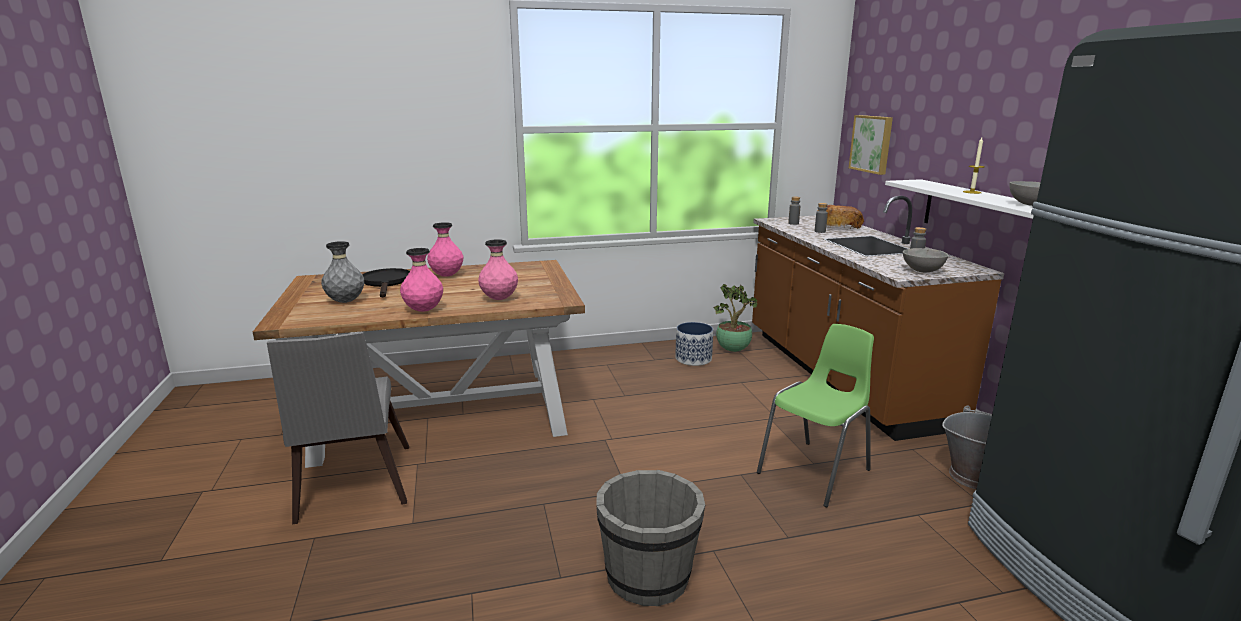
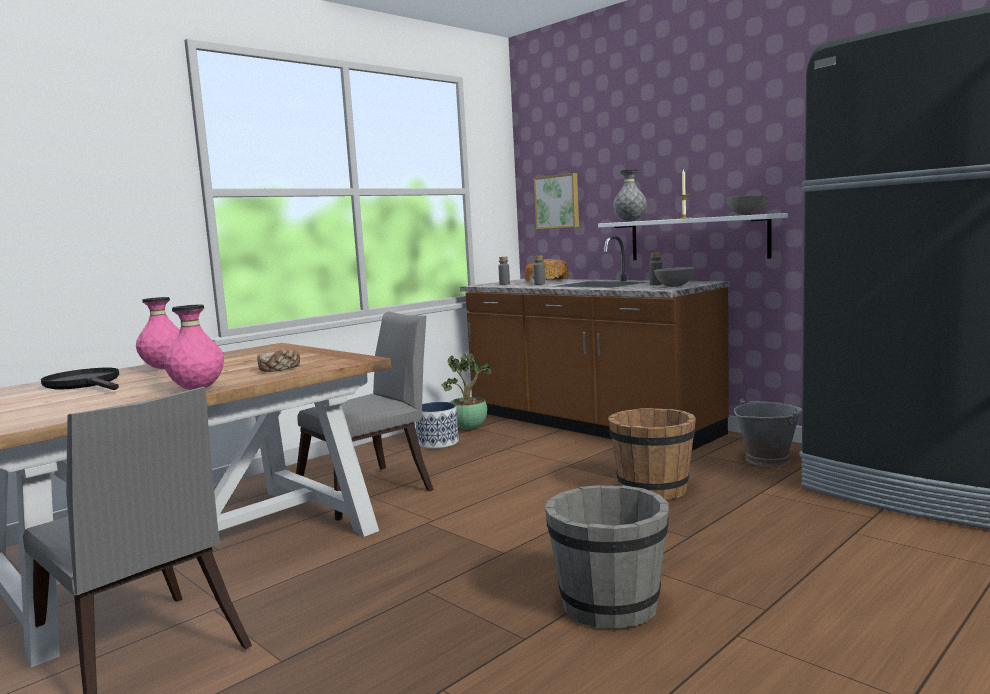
camera: 30 degrees left, 10 degrees down
grey vase [321,241,364,303] -> grey vase moved to [613,170,647,221]
pink vase [478,239,518,300] -> bread [257,348,300,372]
green chair [757,324,874,507] -> brown bucket [608,408,696,500]
none -> grey chair [296,312,434,521]

